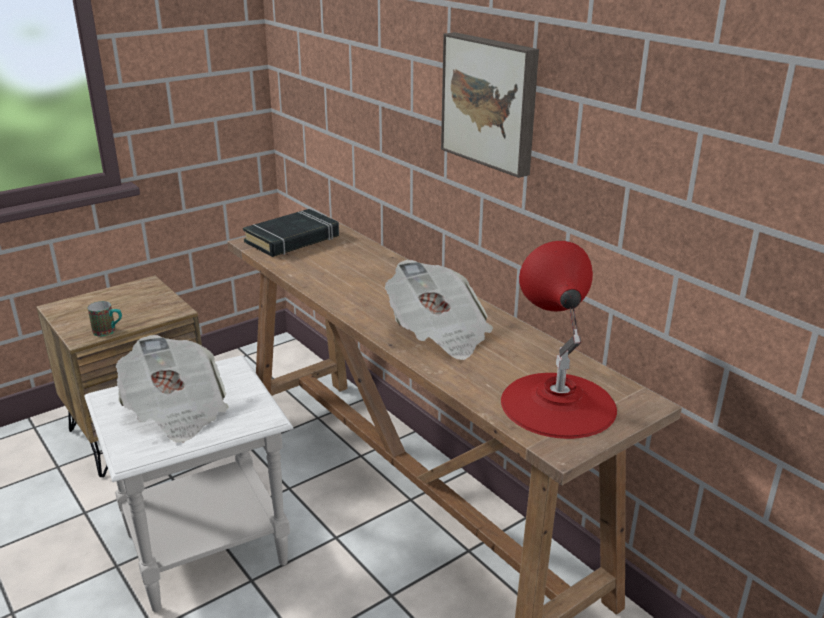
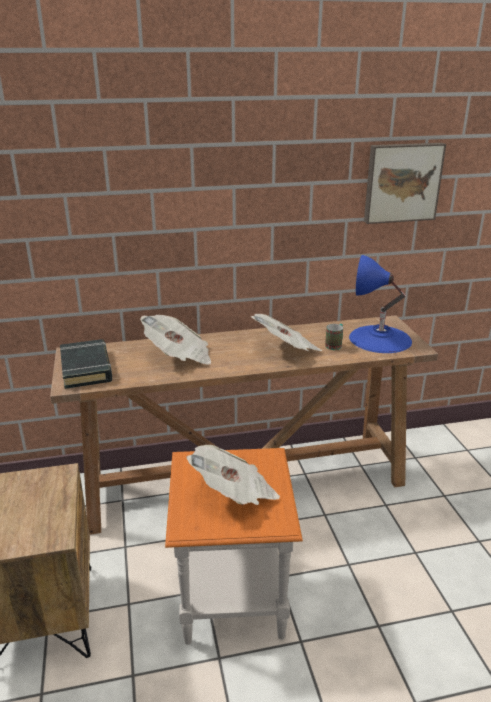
camera: 65 degrees left, 0 degrees up
white side table [84,355,294,612] -> orange side table [165,448,303,645]
mug [88,301,122,336] -> mug moved to [325,324,343,350]
picture [441,32,539,178] -> picture moved to [364,143,446,224]
red table lamp [501,241,617,439] -> blue table lamp [349,255,412,353]
none -> newspaper [140,315,211,365]

